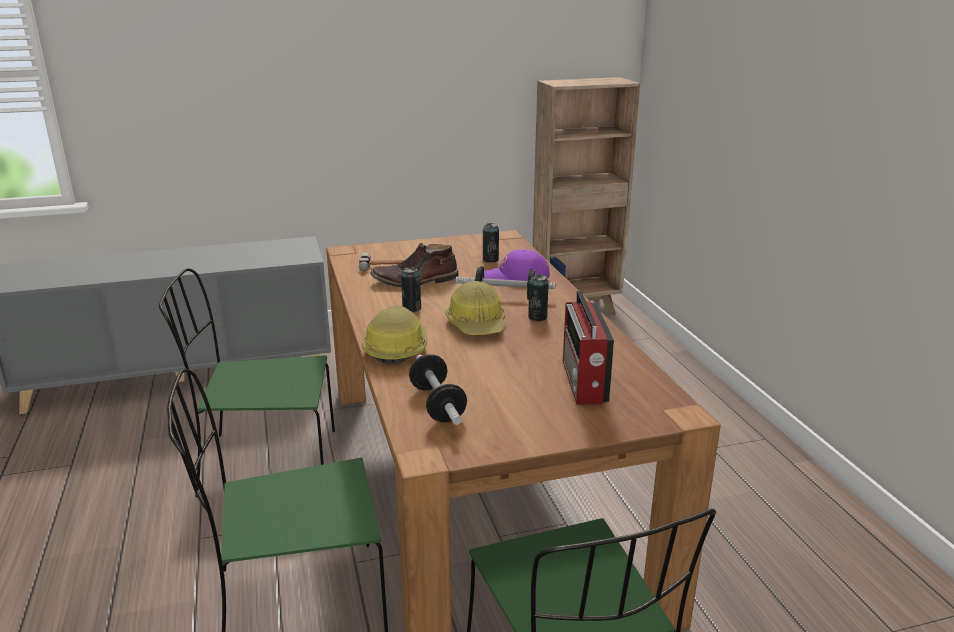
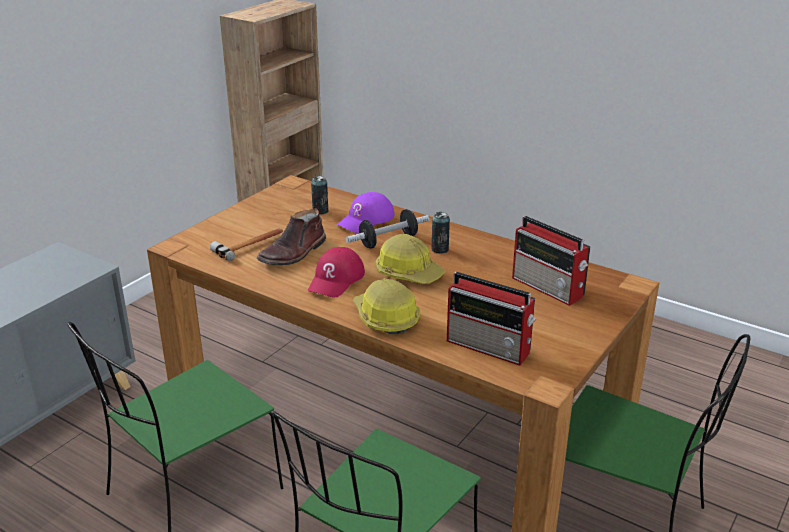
camera: 40 degrees left, 5 degrees up
can [401,267,421,312] -> red cap [308,247,365,297]
dumbbell [409,354,467,425] -> radio [447,272,536,366]

